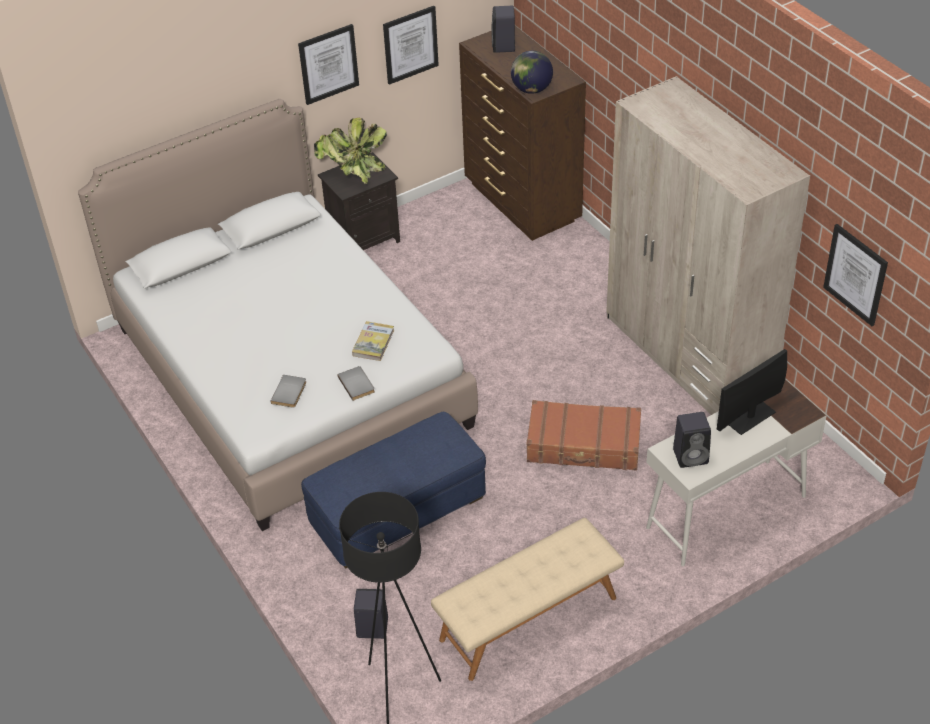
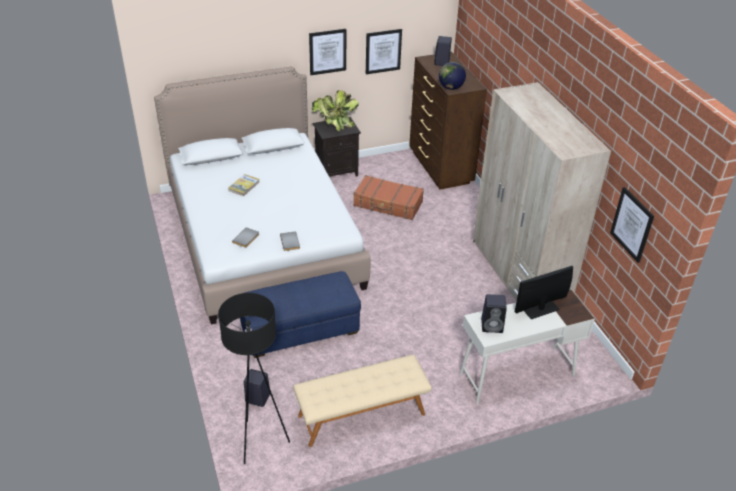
camera: 10 degrees right, 5 degrees down
book [352,321,394,361] -> book moved to [228,174,260,196]
brown suitcase [526,400,641,471] -> brown suitcase moved to [353,175,424,220]

